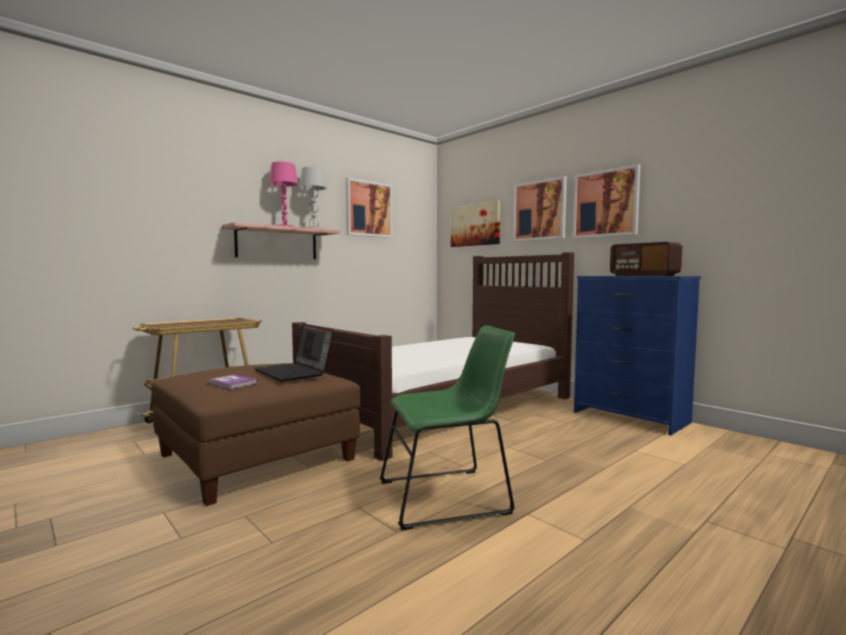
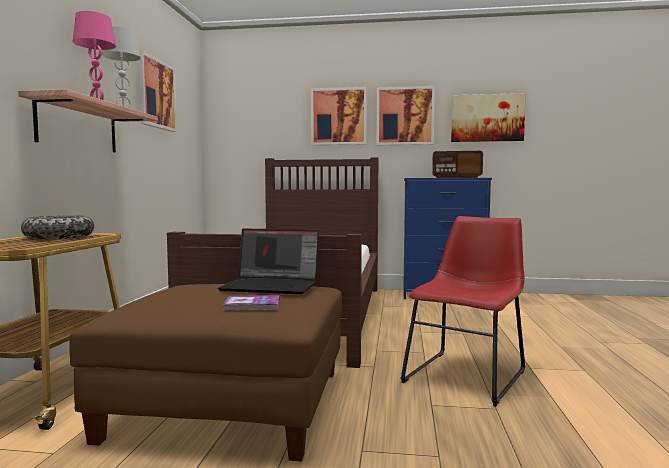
camera: 40 degrees left, 0 degrees up
green chair [380,325,515,530] -> red chair [400,216,525,407]
picture [451,201,500,247] -> picture moved to [451,93,526,142]
none -> bowl [21,215,94,239]

